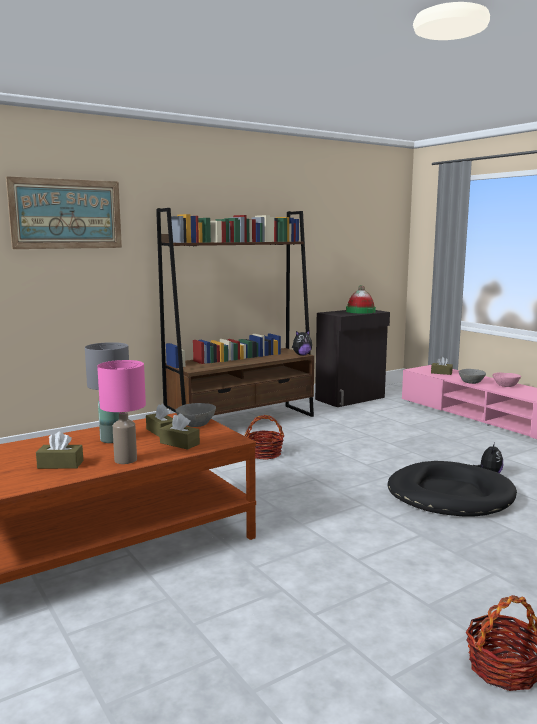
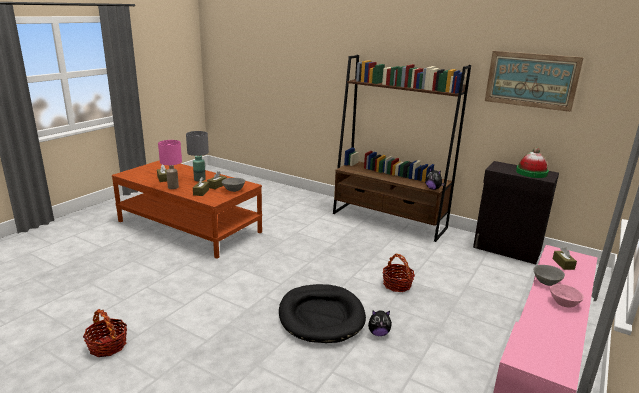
camera: 65 degrees right, 10 degrees up
picture [6,176,122,249] -> picture moved to [485,51,583,112]
basket [244,415,284,460] -> basket moved to [382,254,415,292]

